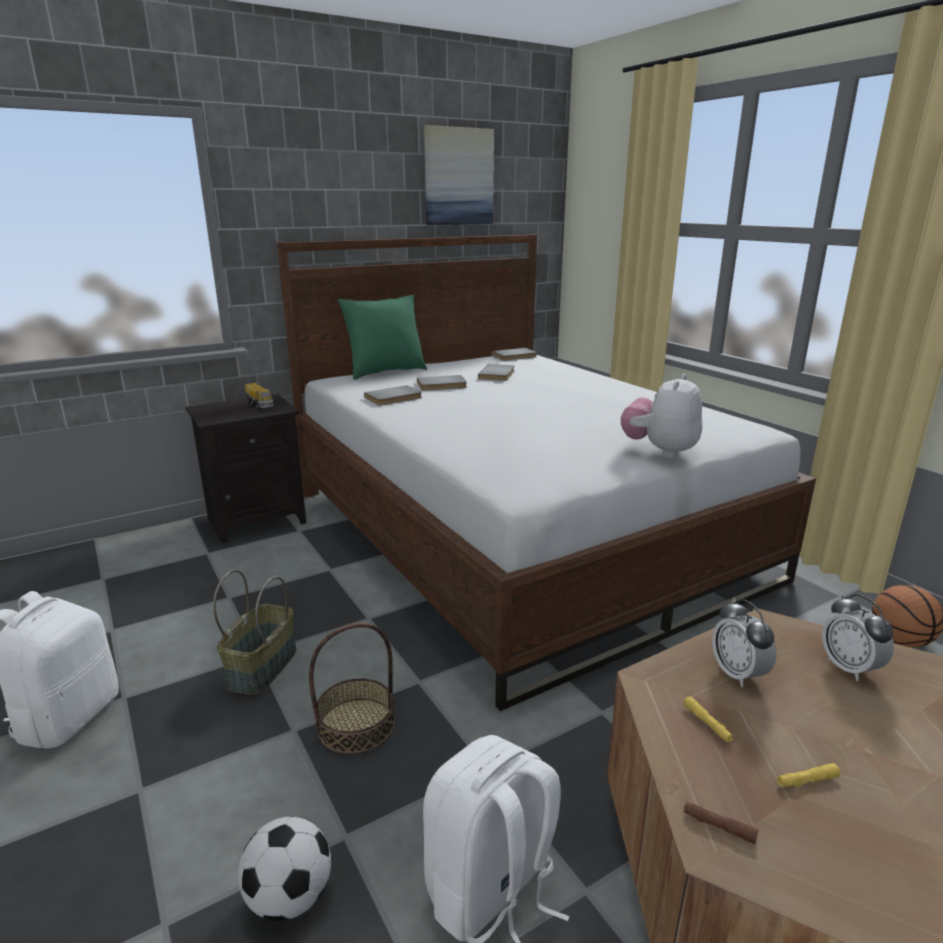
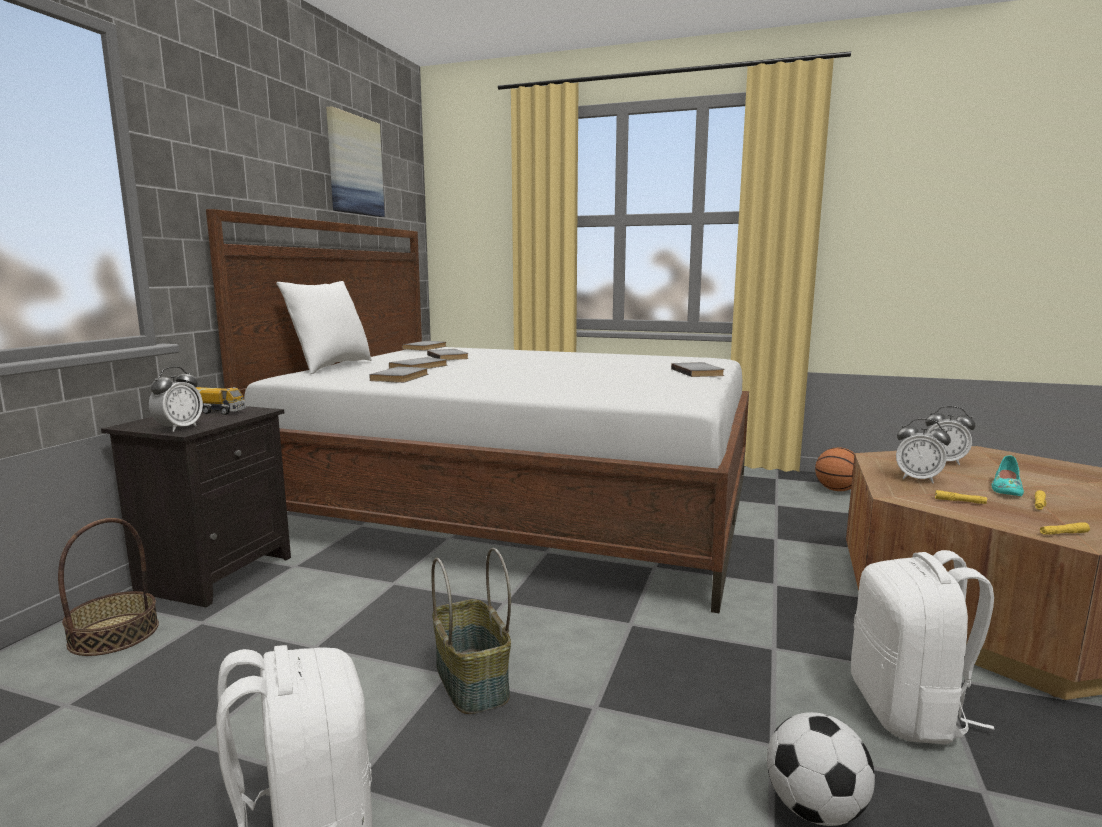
camera: 40 degrees left, 10 degrees down
basket [309,623,395,754] -> basket moved to [58,518,159,656]
green pillow [338,295,427,380] -> white pillow [276,281,372,374]
plush toy [621,374,702,458] -> grey book [671,362,725,377]
brown flashlight [683,802,758,844] -> yellow flashlight [1040,522,1090,535]
none -> alarm clock [149,366,203,432]
none -> turquoise shoe [992,456,1024,496]

